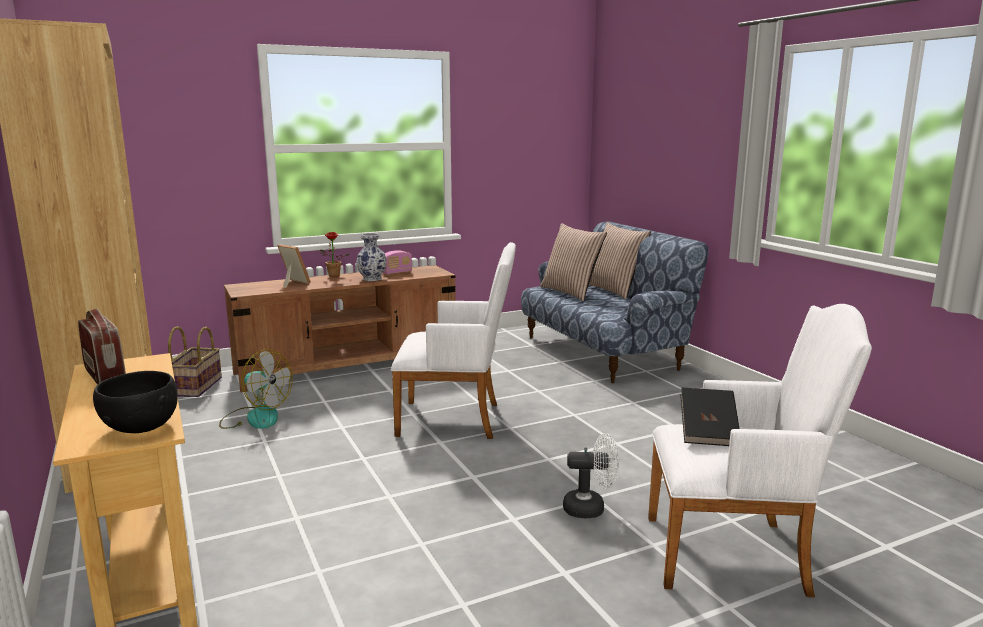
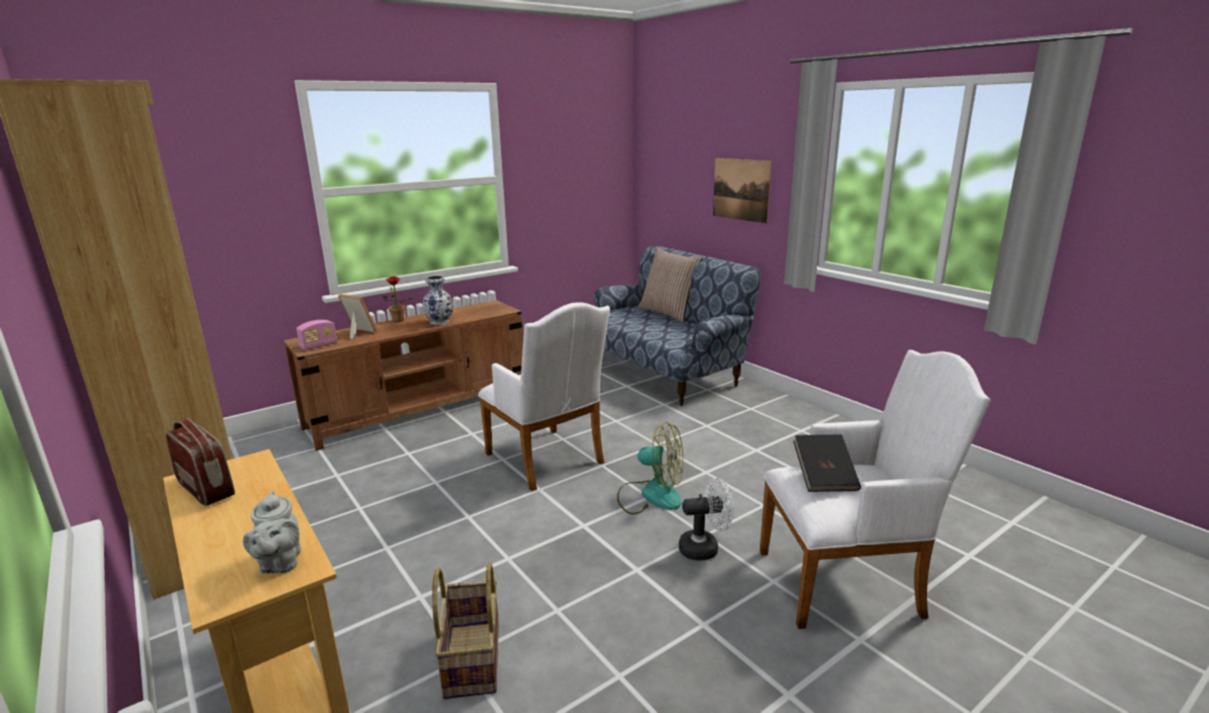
camera: 10 degrees left, 5 degrees up
black bowl [93,371,178,433] -> grey teapot [243,491,301,574]
basket [168,326,222,397] -> basket moved to [432,563,499,699]
fan [219,349,292,429] -> fan moved to [617,422,683,514]
radio [383,250,412,275] -> radio moved to [296,320,337,350]
white armchair [391,242,516,439] -> white armchair turned 60 degrees clockwise [478,302,610,491]
pillow [540,223,607,301] -> none
none -> picture [713,158,772,224]

